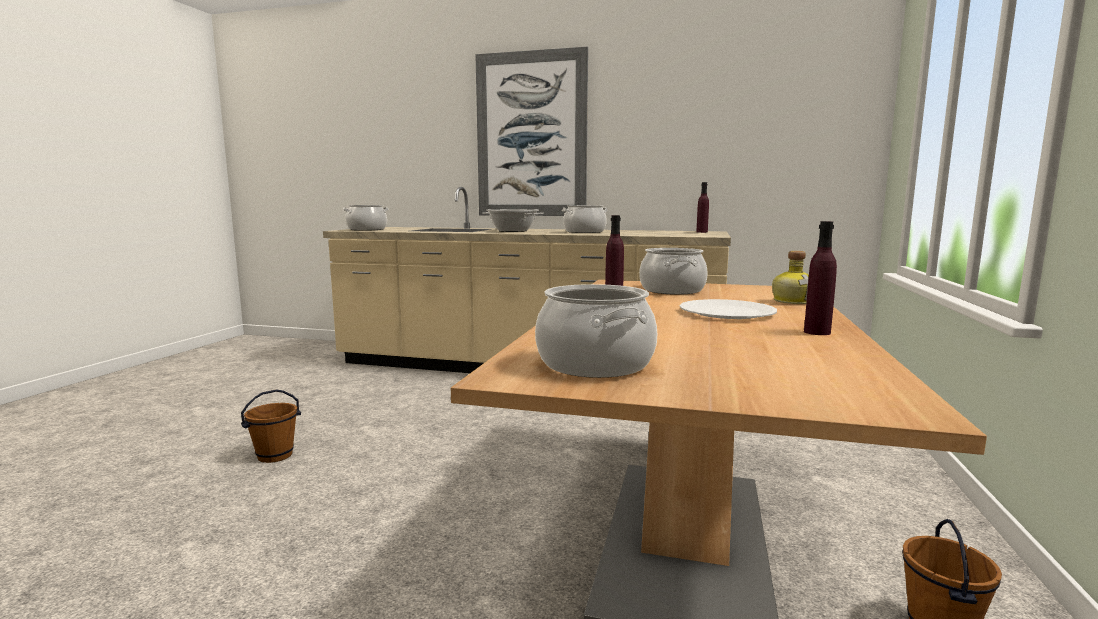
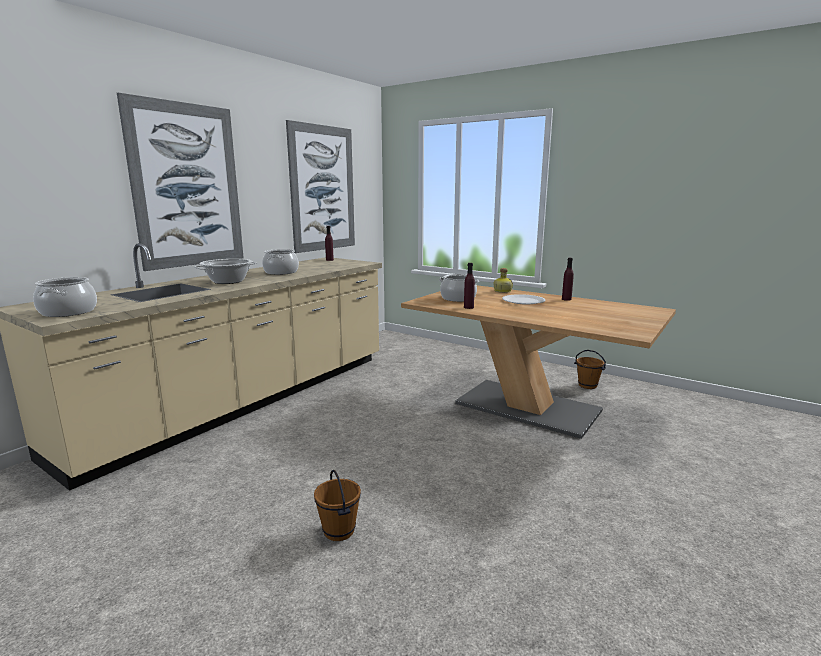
camera: 70 degrees left, 5 degrees up
cooking pot [535,284,657,378] -> none
none -> picture [286,120,355,253]

